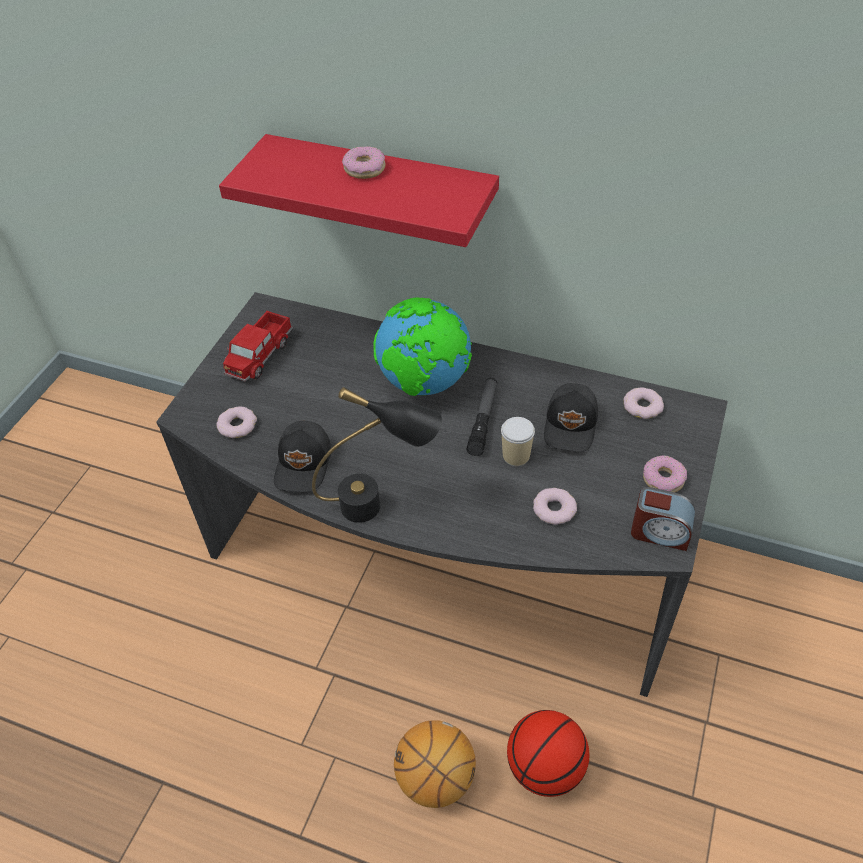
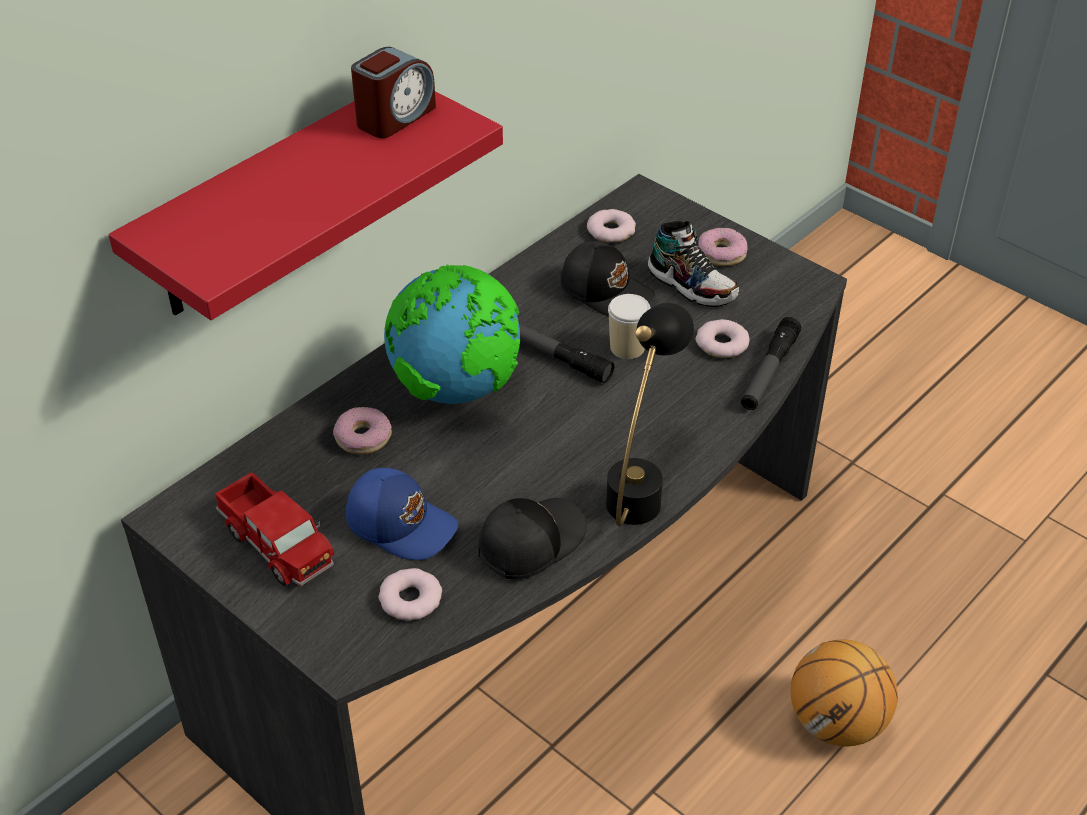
camera: 70 degrees left, 5 degrees down
black cap [274,421,331,492] -> black cap turned 75 degrees counterclockwise [478,498,587,579]
donut [342,146,386,179] -> donut moved to [333,407,392,455]
basketball [507,710,589,797] -> none
alarm clock [631,487,695,551] -> alarm clock moved to [351,47,436,138]
none -> blue cap [346,468,459,560]
none -> shoe [648,221,739,307]
none -> flashlight [741,317,801,410]

